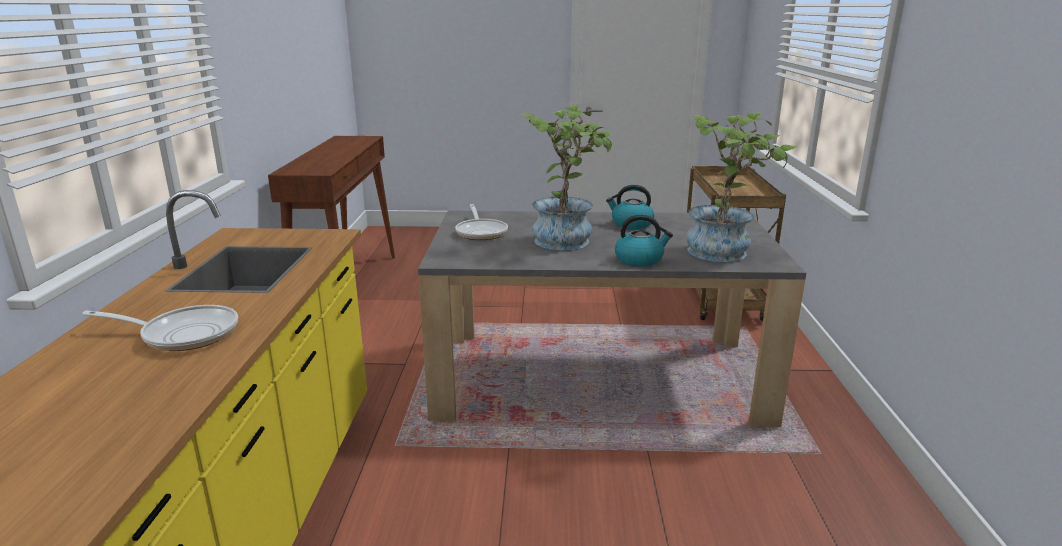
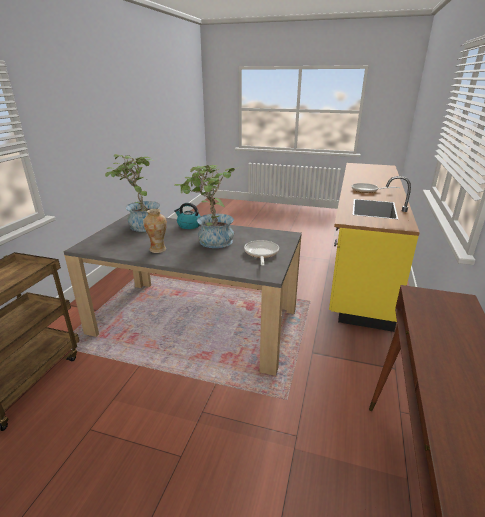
camera: 165 degrees left, 5 degrees up
kettle [606,185,654,229] -> vase [143,209,167,253]

